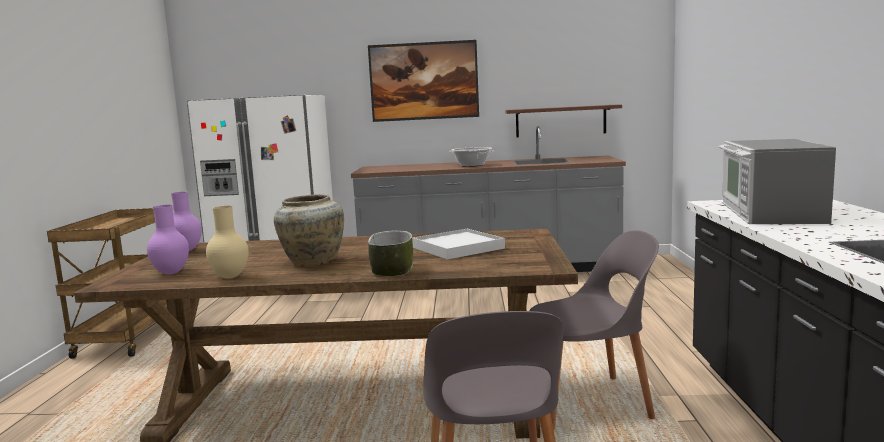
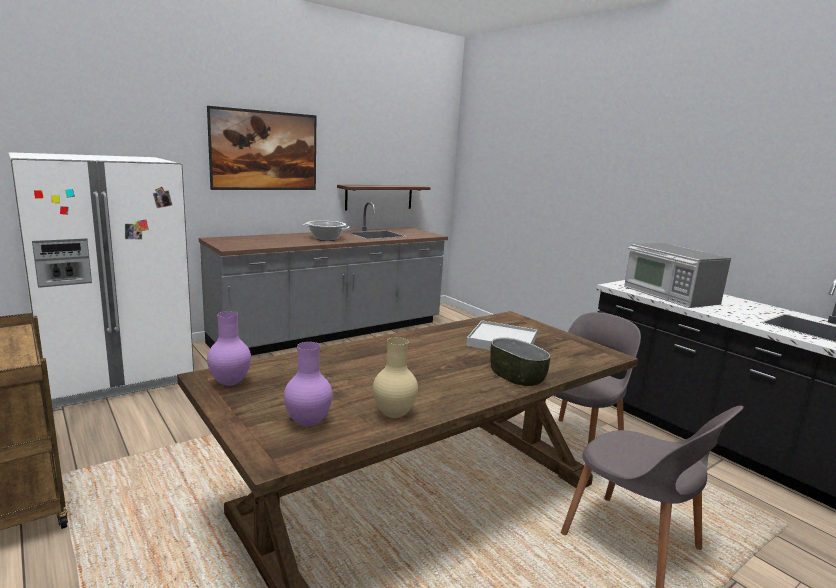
camera: 40 degrees left, 5 degrees up
beige vase [274,194,344,267] -> none

